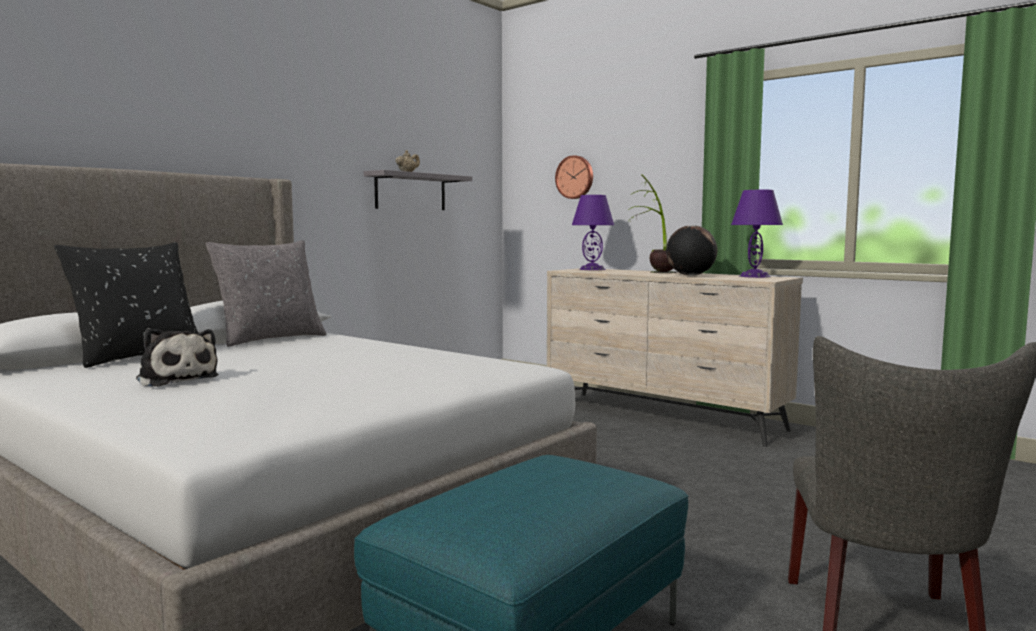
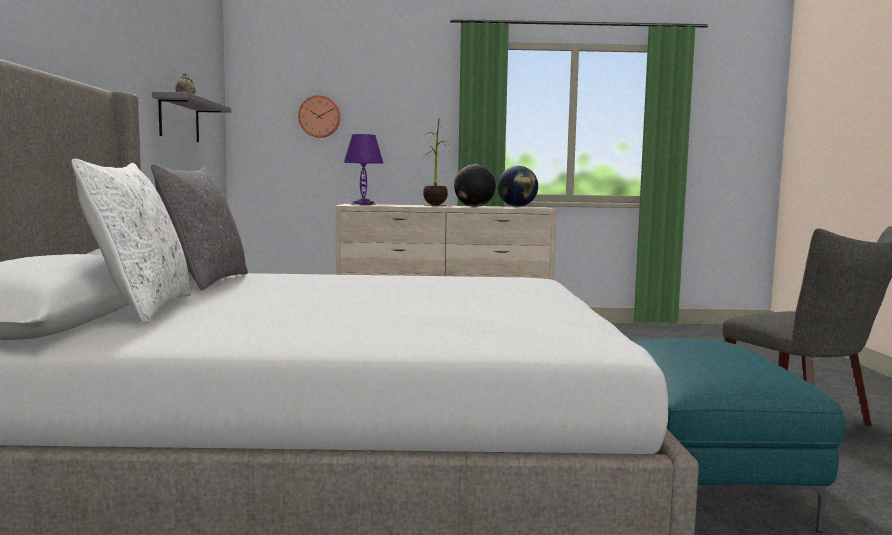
camera: 40 degrees left, 0 degrees up
black pillow [54,242,198,368] -> white pillow [72,159,191,323]
plush toy [136,328,219,387] -> none
purple table lamp [731,190,783,278] -> globe [498,166,538,207]

